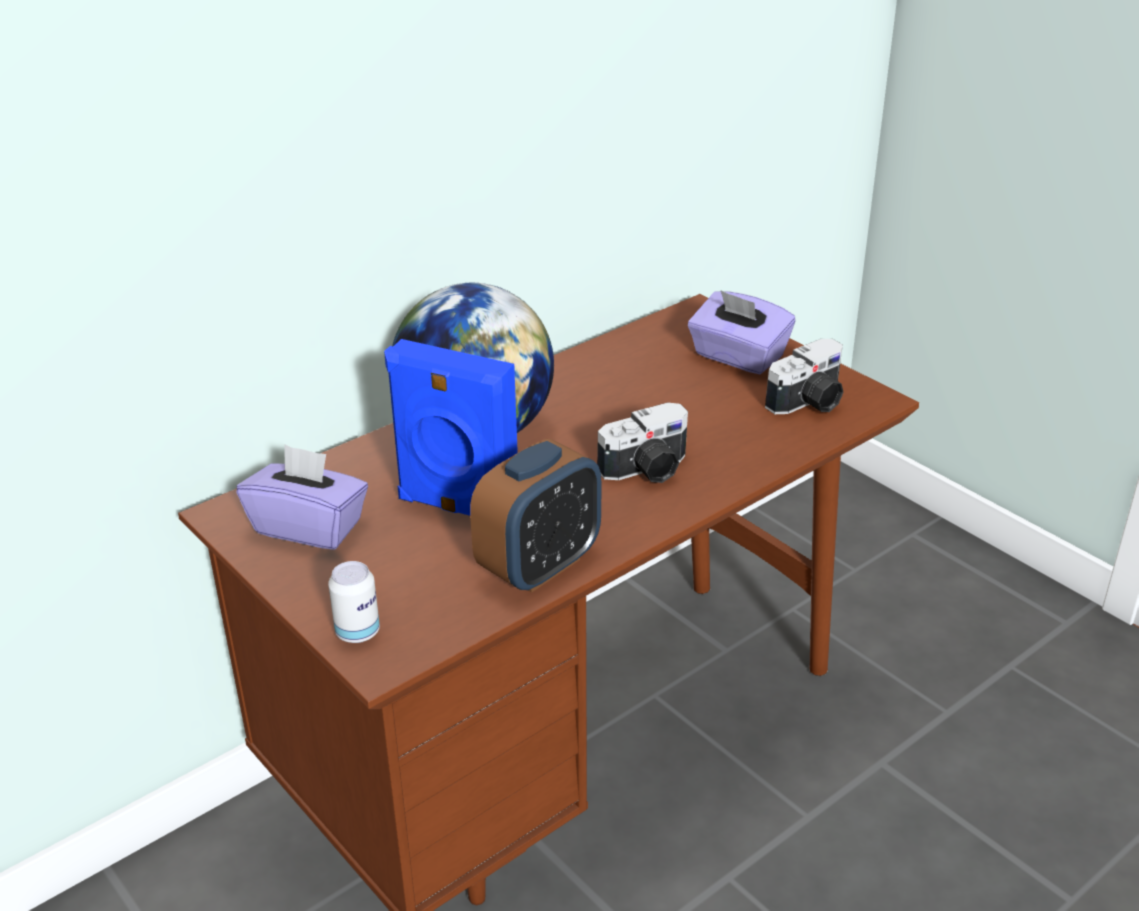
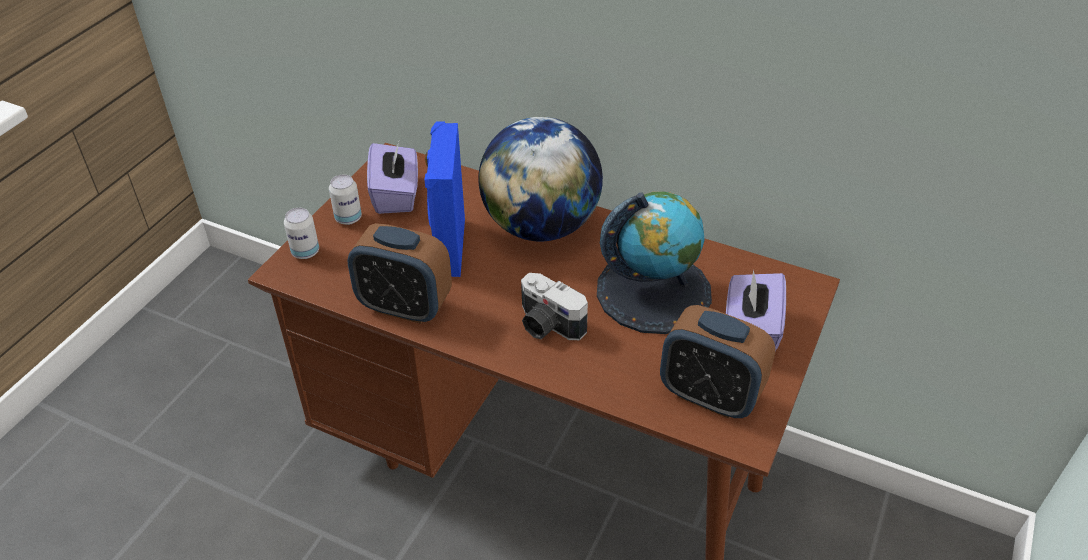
camera: 65 degrees right, 10 degrees up
camera [765,339,844,414] -> alarm clock [660,305,776,419]
none -> can [329,175,362,225]
none -> globe [597,192,712,334]

